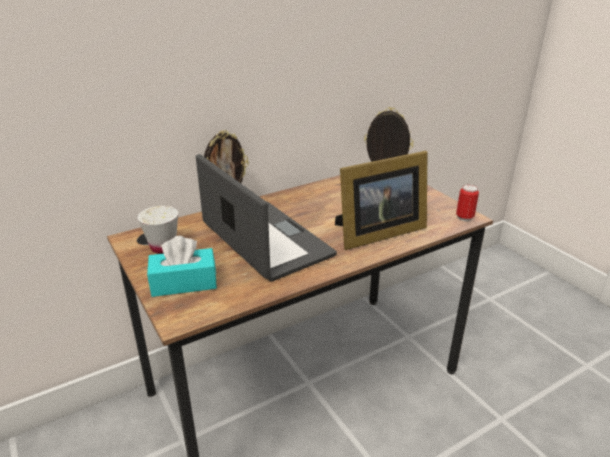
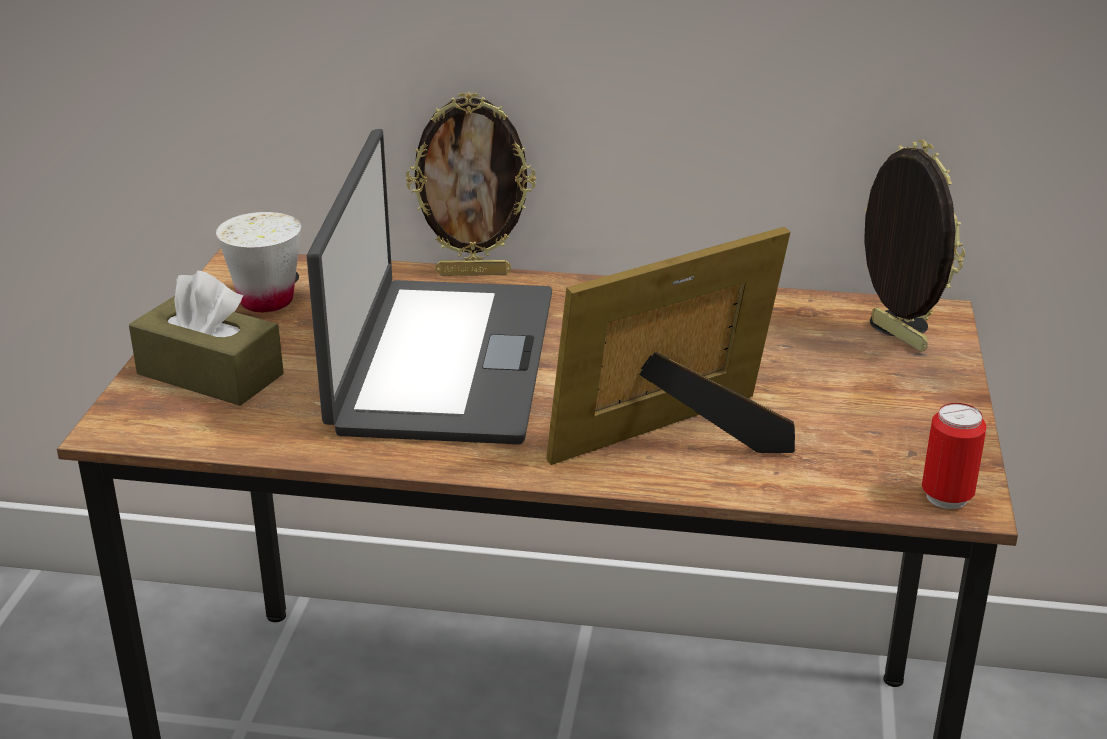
camera: 40 degrees right, 0 degrees up
turquoise tissue box [147,236,217,297] -> brown tissue box [129,271,284,406]
picture frame [335,151,427,250] -> picture frame turned 135 degrees clockwise [546,227,795,465]

